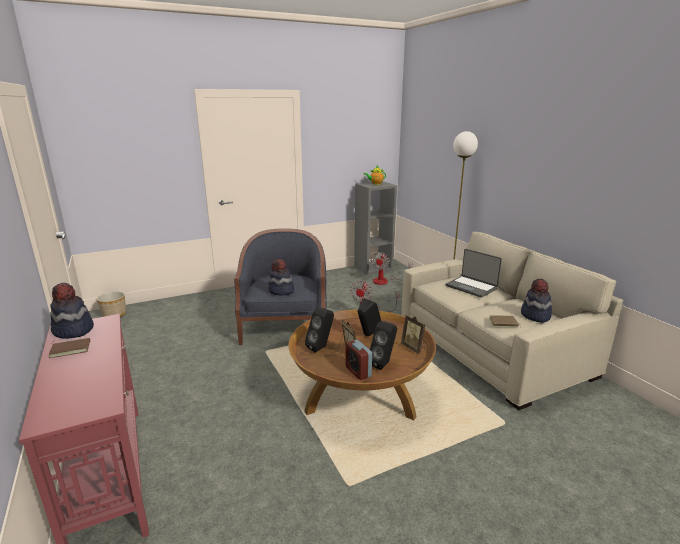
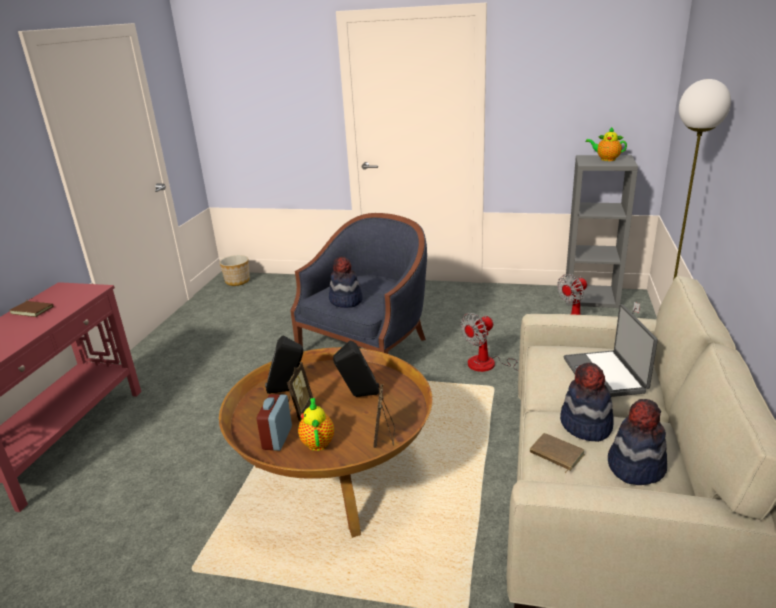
camera: 40 degrees right, 5 degrees up
hat [50,283,94,339] -> hat moved to [560,363,614,442]
black speaker [370,321,397,370] -> teapot [298,398,334,451]

